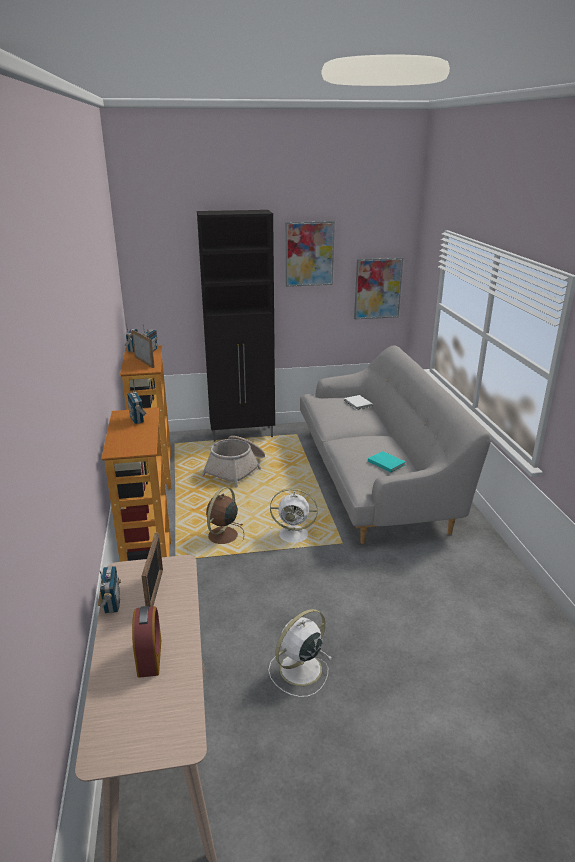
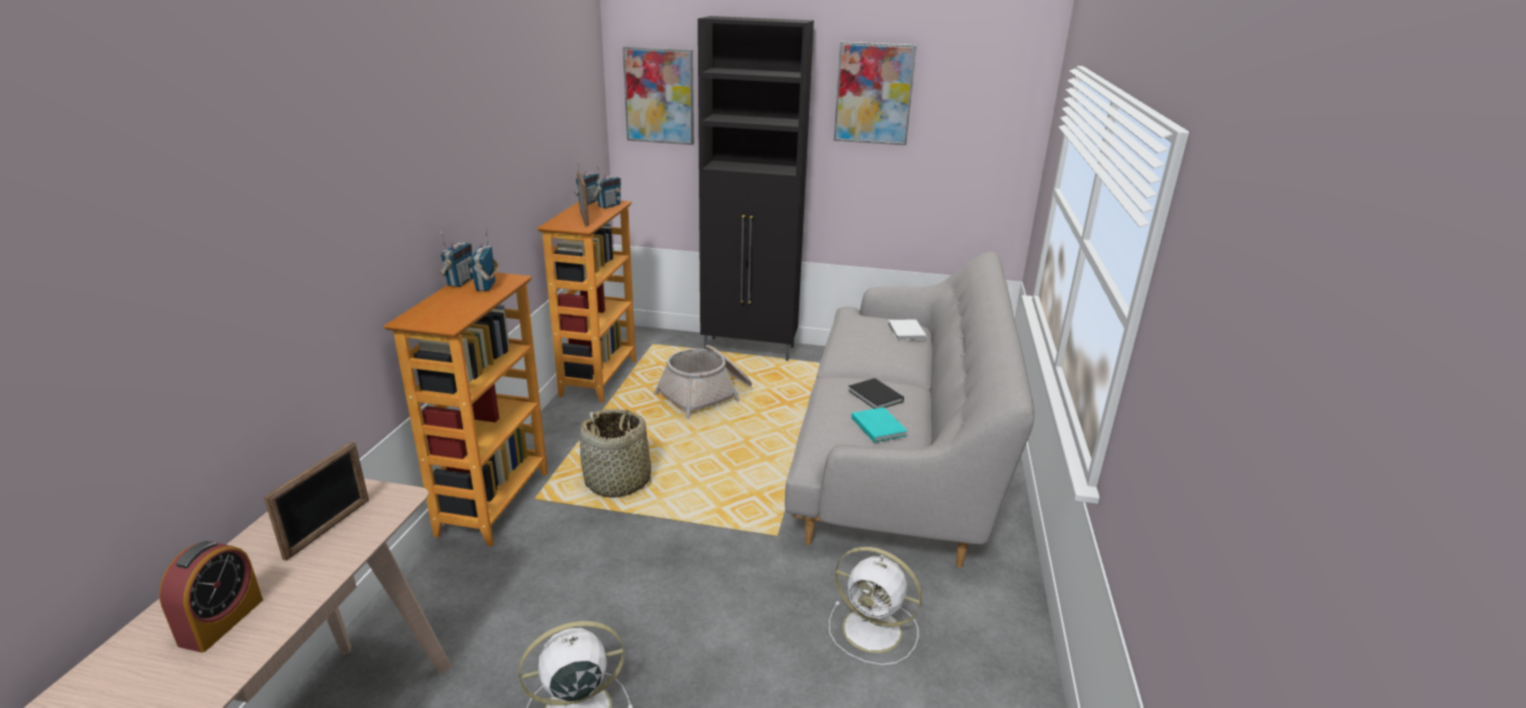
camera: 20 degrees right, 0 degrees up
radio [98,566,121,613] -> radio moved to [439,232,474,287]
brown fan [206,487,244,544] -> basket [580,409,651,498]
white fan [270,488,318,549] -> white fan moved to [829,547,922,665]
picture [354,258,403,319] -> picture moved to [623,47,694,145]
none -> black book [848,378,904,409]

